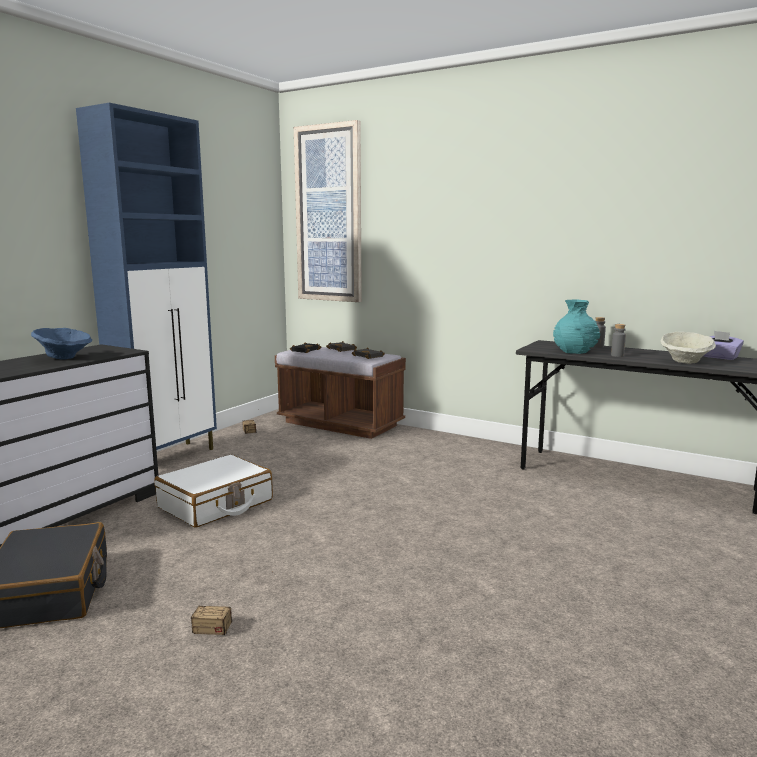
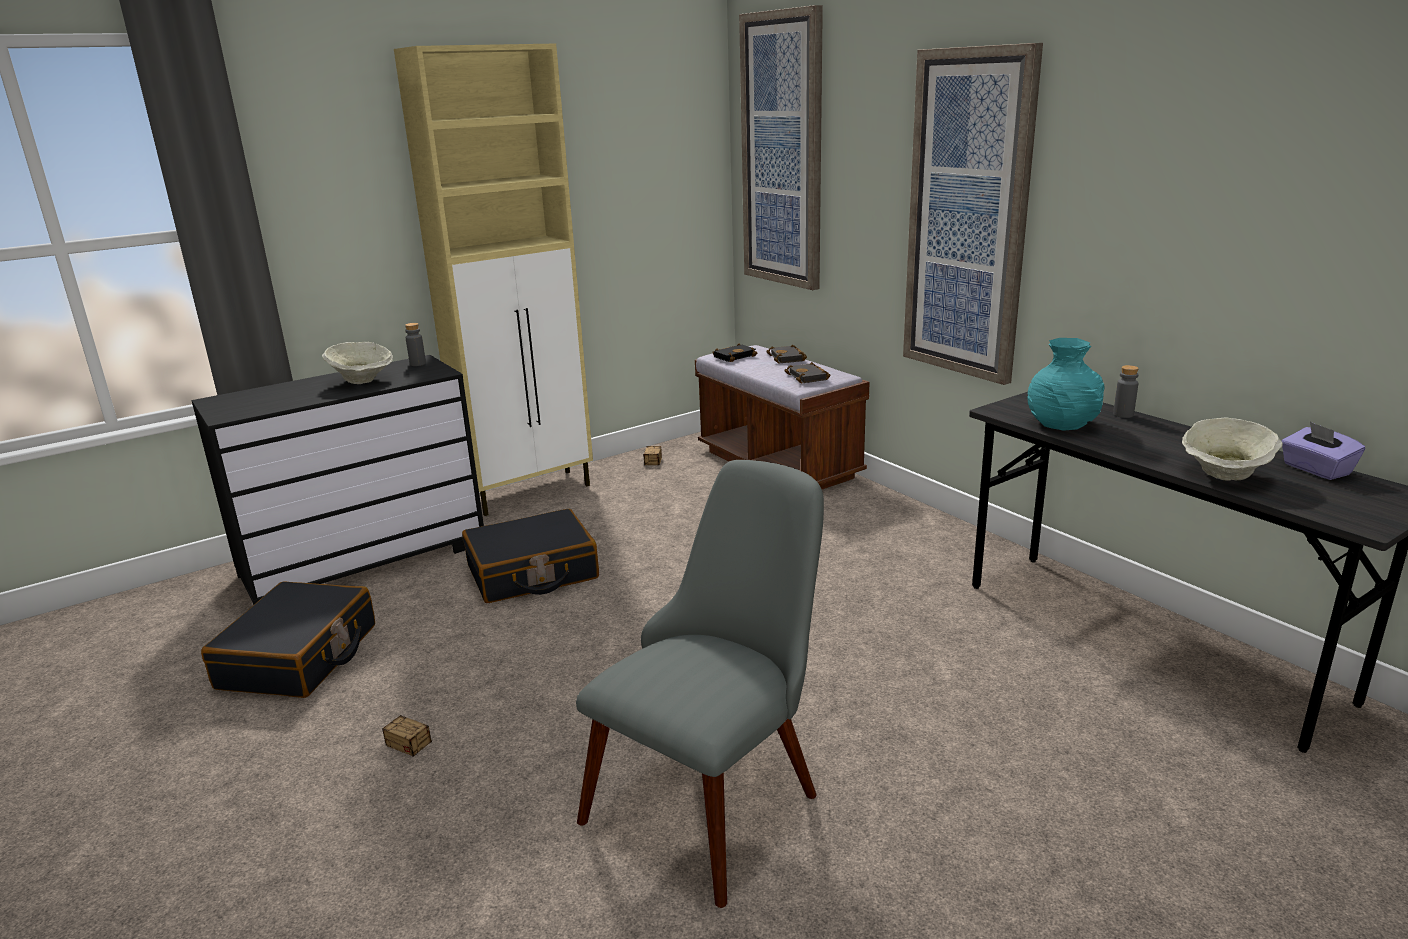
camera: 25 degrees right, 10 degrees up
blue bowl [31,328,92,360] -> beige bowl [322,342,393,384]
blue cabinet [76,103,217,450] -> beige cabinet [394,44,593,516]
white suitcase [154,455,273,528] -> black suitcase [462,509,599,603]
grey bottle [611,324,626,357] -> grey bottle moved to [405,323,426,366]
none -> grey chair [576,460,824,908]
none -> picture [903,43,1043,385]

